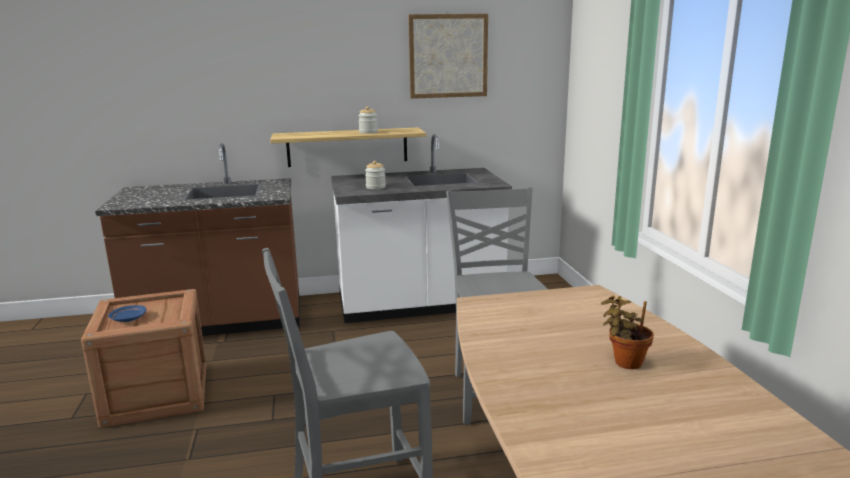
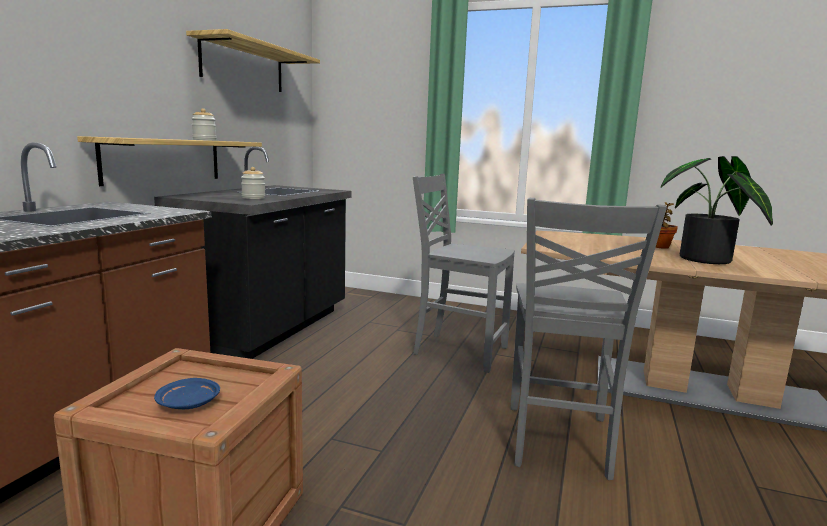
camera: 60 degrees left, 5 degrees down
white counter [331,134,512,323] -> black counter [154,147,351,359]
picture [408,13,488,99] -> shelf [186,29,320,92]
none -> potted plant [661,156,773,264]

